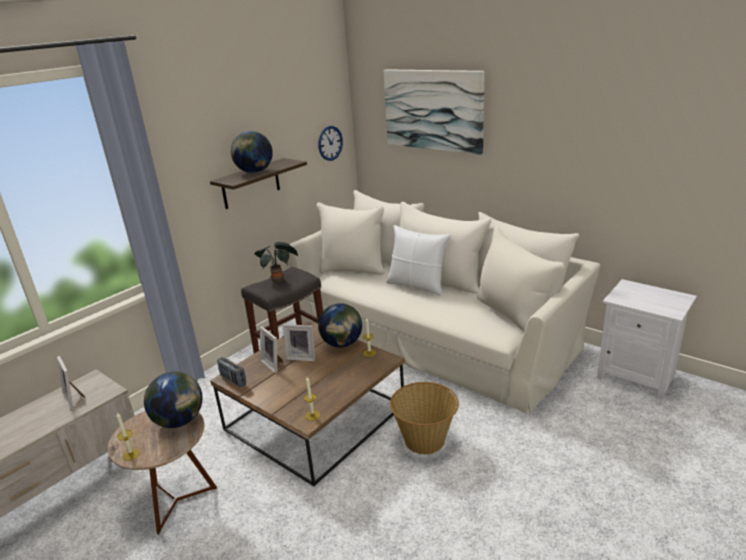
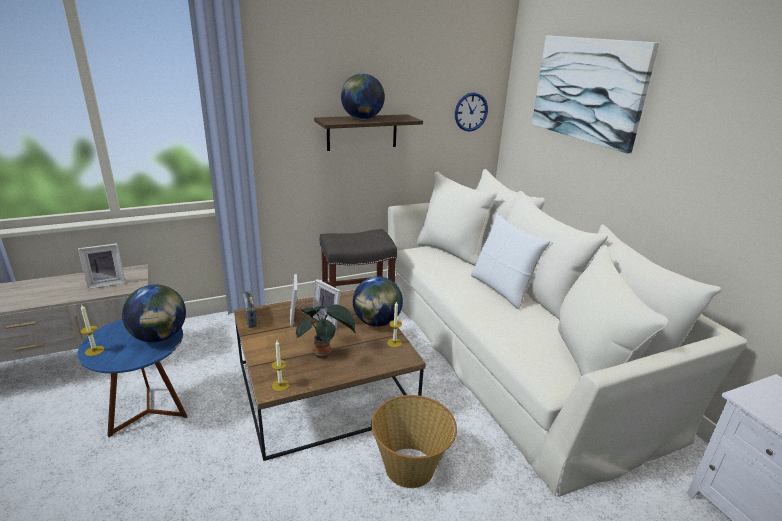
camera: 25 degrees right, 0 degrees up
picture frame [57,356,85,411] -> picture frame turned 105 degrees counterclockwise [78,243,126,289]
brown side table [108,411,217,534] -> blue side table [78,320,187,437]
potted plant [255,242,298,282] -> potted plant moved to [296,304,356,359]

